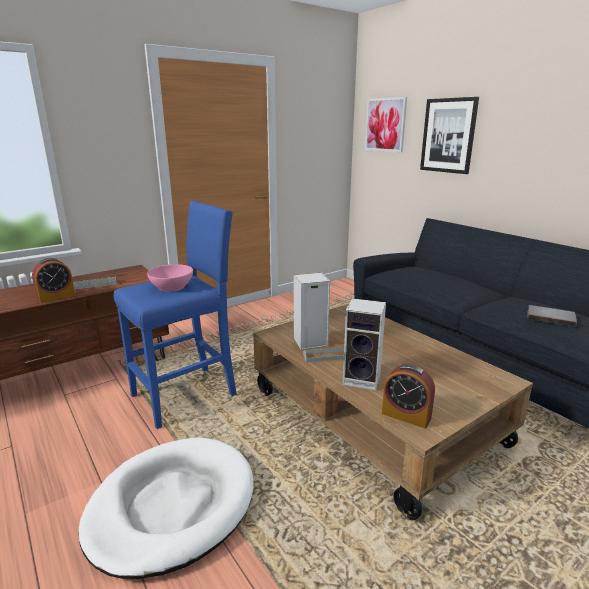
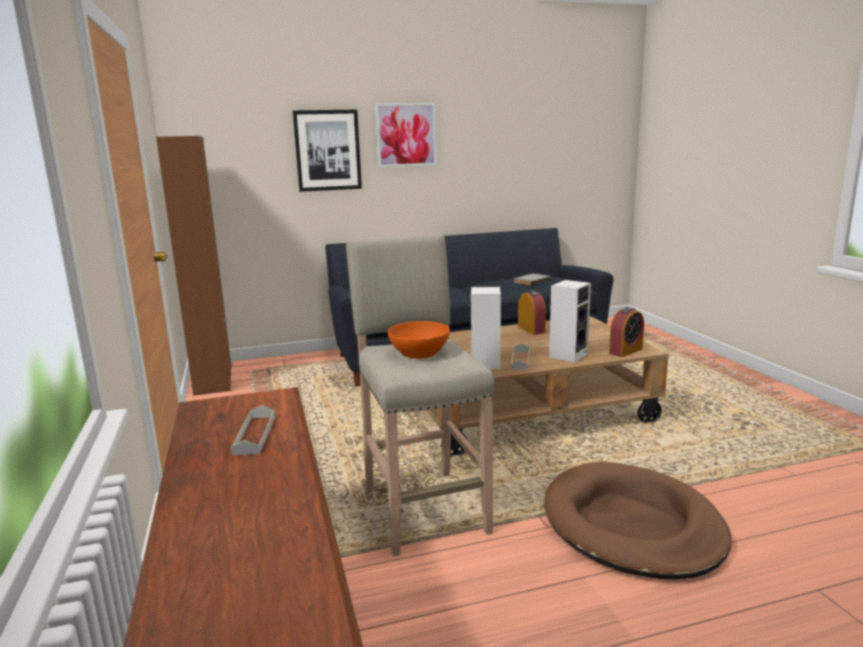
camera: 70 degrees left, 5 degrees down
alarm clock [32,258,75,303] -> alarm clock moved to [518,290,546,335]
white dog bed [79,438,254,579] -> brown dog bed [544,461,732,579]
blue stool [114,200,237,429] -> beige stool [346,233,494,557]
pink bowl [147,264,193,292] -> orange bowl [388,321,450,359]
picture [365,97,407,152] -> picture moved to [375,103,437,168]
none -> brown cabinet [156,136,231,396]

